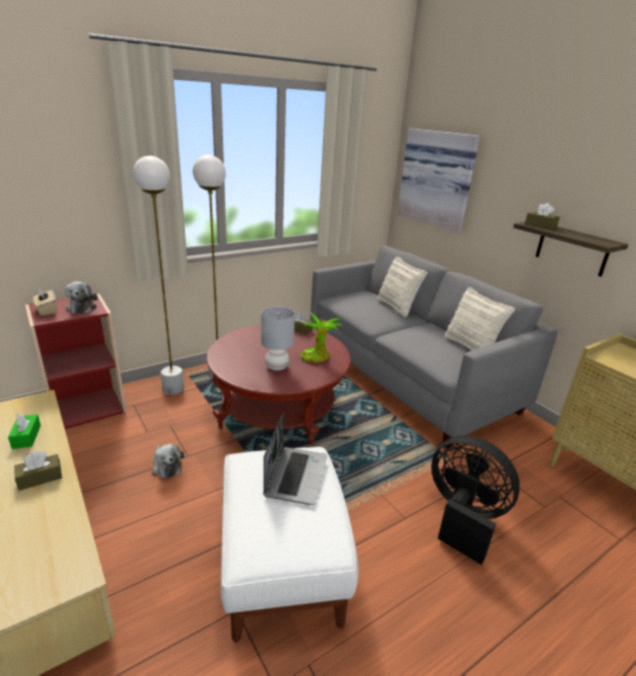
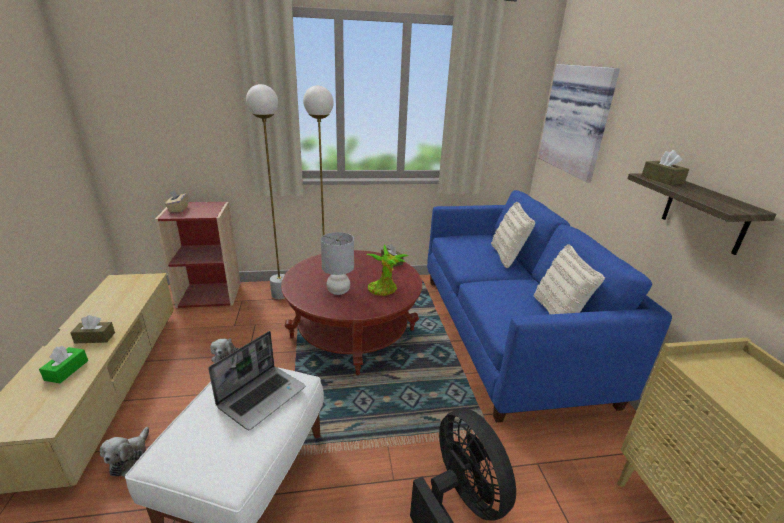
camera: 25 degrees right, 0 degrees up
green tissue box [8,413,41,449] -> green tissue box moved to [39,346,88,383]
plush toy [65,281,97,314] -> plush toy moved to [100,427,149,477]
grey sofa [310,246,558,449] -> blue sofa [427,190,672,422]

